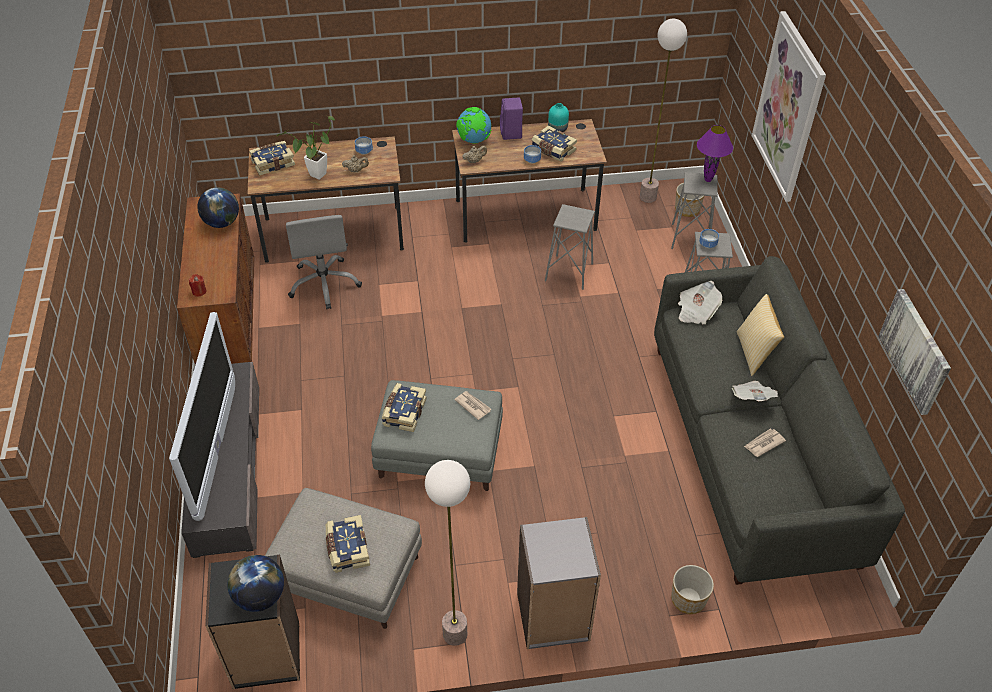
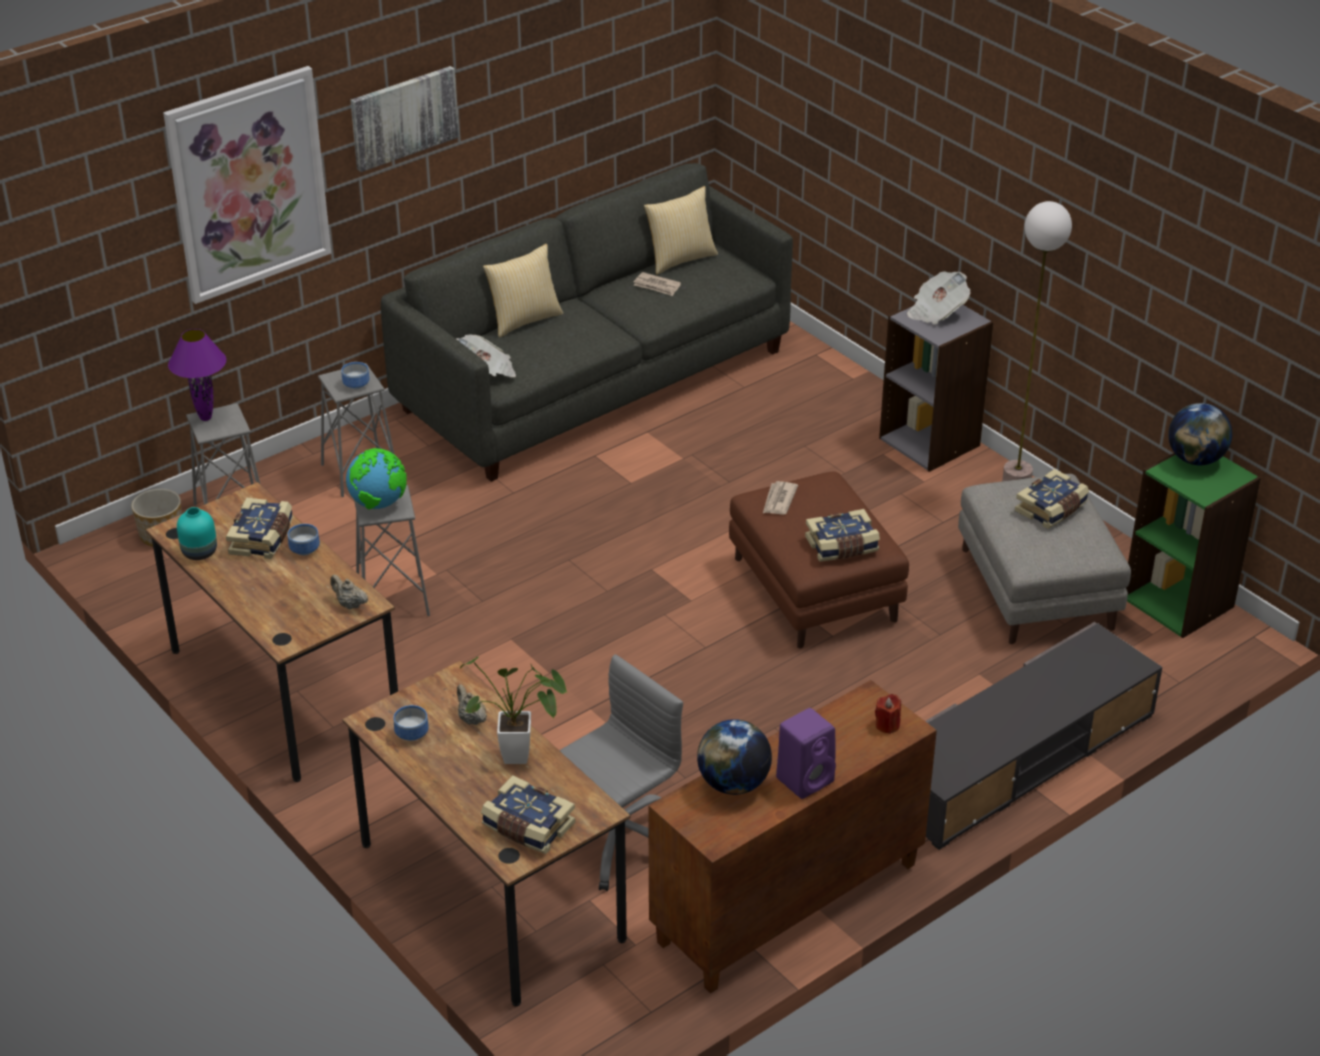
camera: 120 degrees left, 10 degrees down
television [169,312,235,521] -> none
black bookcase [205,555,300,689] -> green bookcase [1126,453,1261,638]
grey ottoman [371,380,503,491] -> brown ottoman [729,472,909,649]
globe [456,107,491,144] -> globe moved to [346,448,407,510]
purple speaker [500,97,523,140] -> purple speaker moved to [776,708,836,799]
floor lamp [640,19,687,203] -> none
planter [671,565,714,614] -> none
newspaper [732,381,778,401] -> newspaper moved to [907,271,970,325]
picture [878,289,951,415] -> picture moved to [350,66,459,172]
none -> pillow [644,186,718,275]

